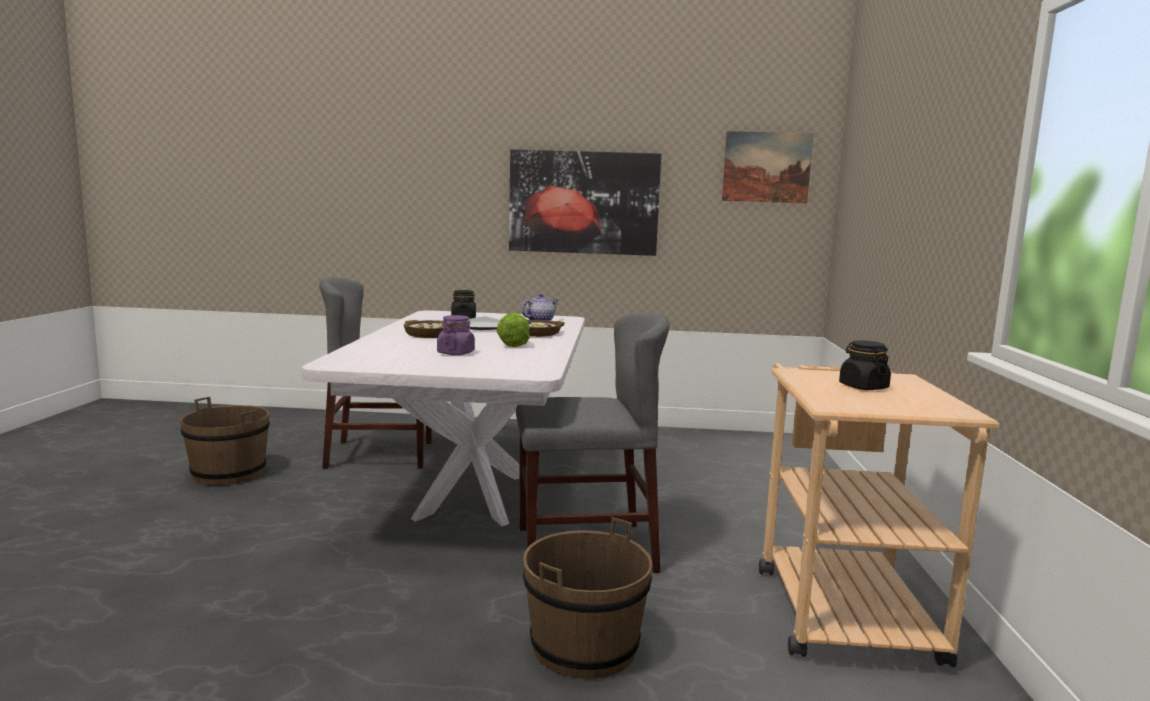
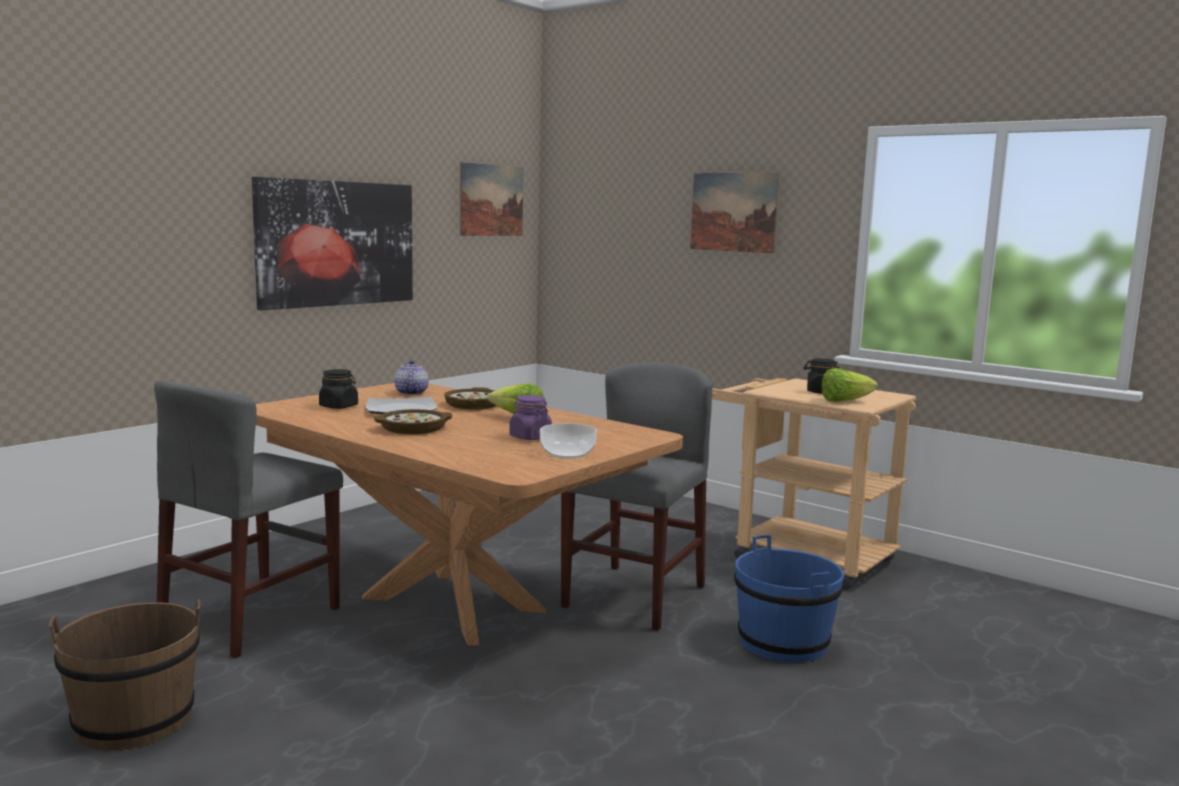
camera: 55 degrees left, 0 degrees up
white dining table [302,310,585,527] -> brown dining table [256,383,683,645]
brown bucket [523,517,652,679] -> blue bucket [734,535,844,663]
none -> bowl [540,423,597,458]
none -> picture [690,173,780,253]
none -> lettuce [822,368,878,402]

